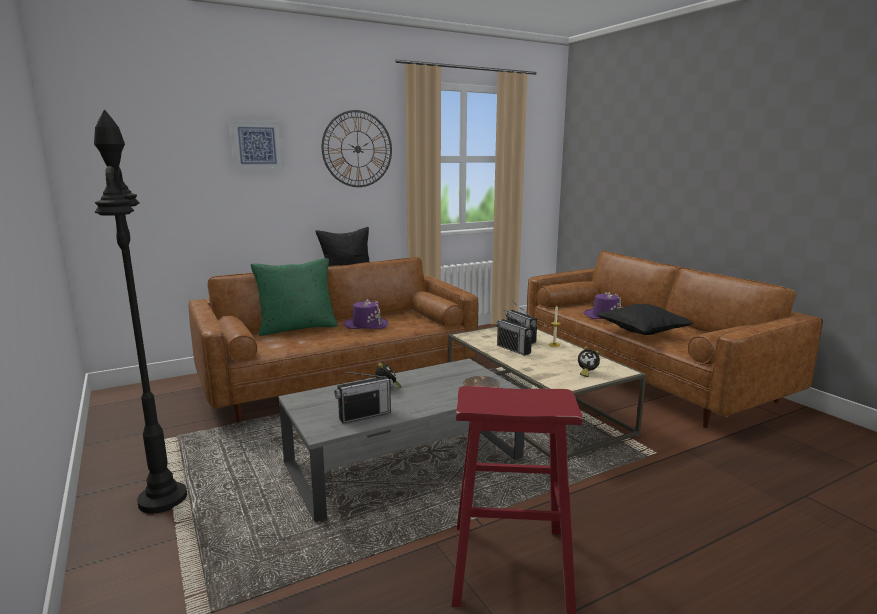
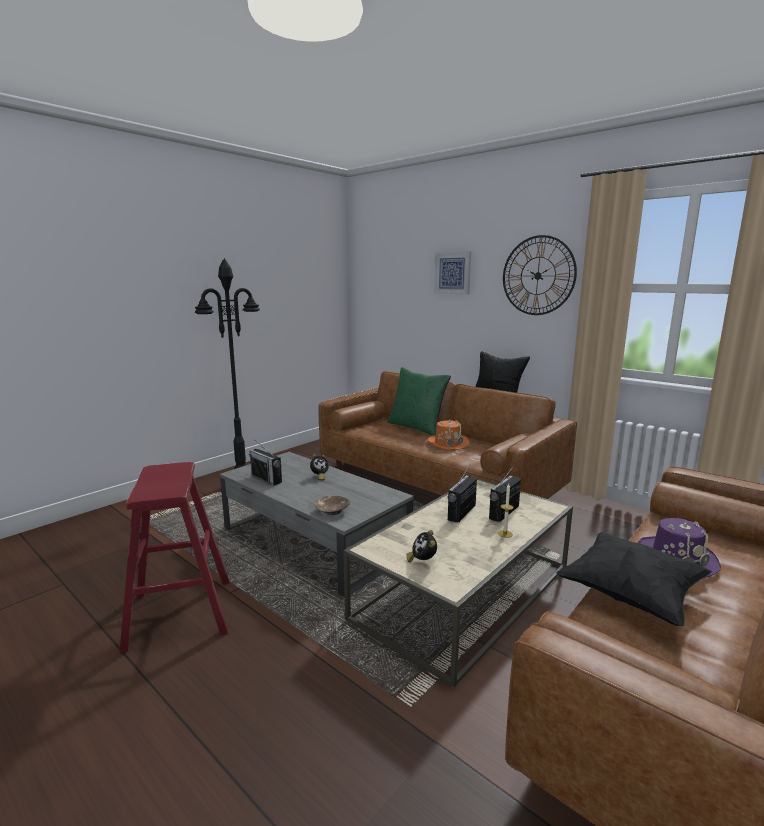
camera: 70 degrees right, 0 degrees up
purple hat [344,299,388,329] -> orange hat [427,420,470,450]

